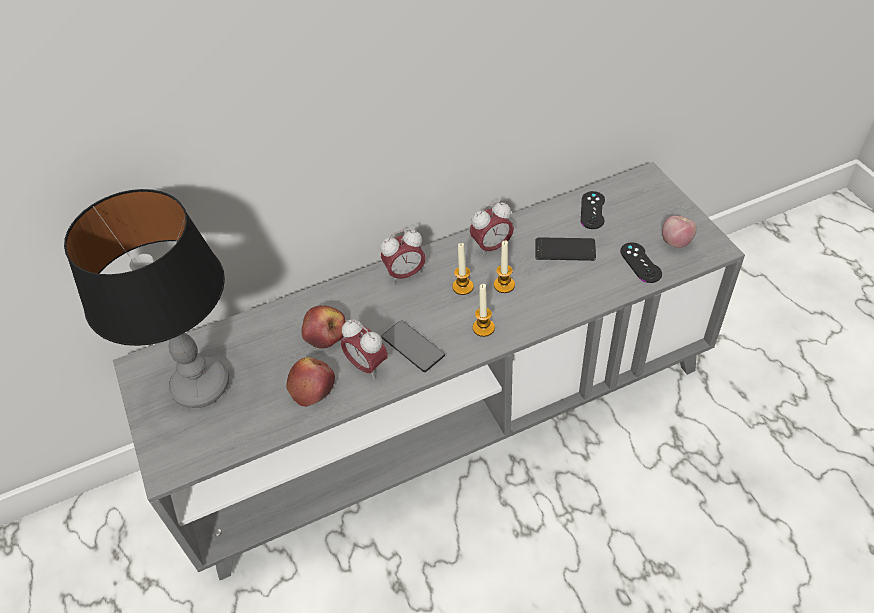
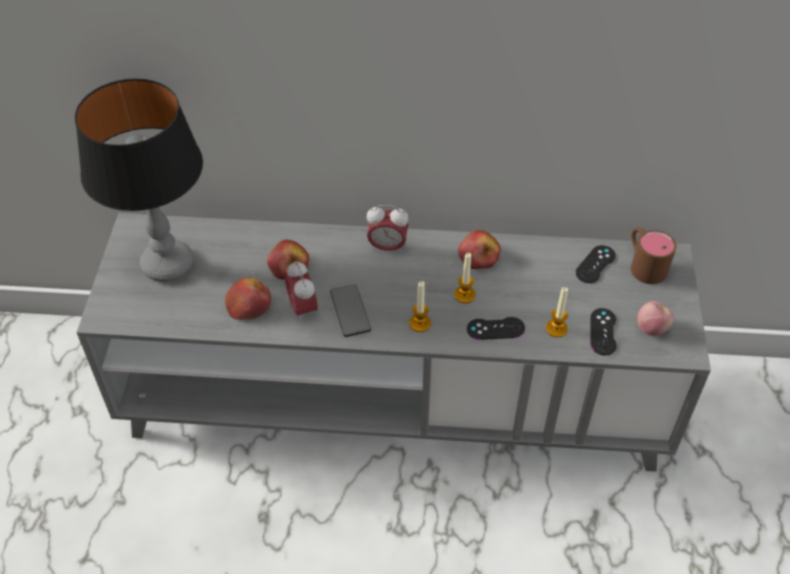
camera: 25 degrees right, 0 degrees up
candle [452,243,474,295] -> candle moved to [546,287,568,337]
alarm clock [470,201,514,257] -> apple [458,230,501,269]
phone [535,237,596,261] -> none
none -> black game controller [467,317,525,340]
none -> brown mug [631,227,677,284]

